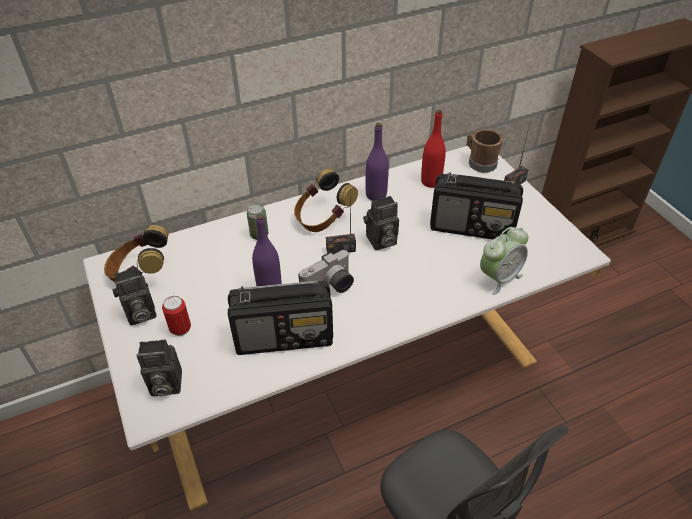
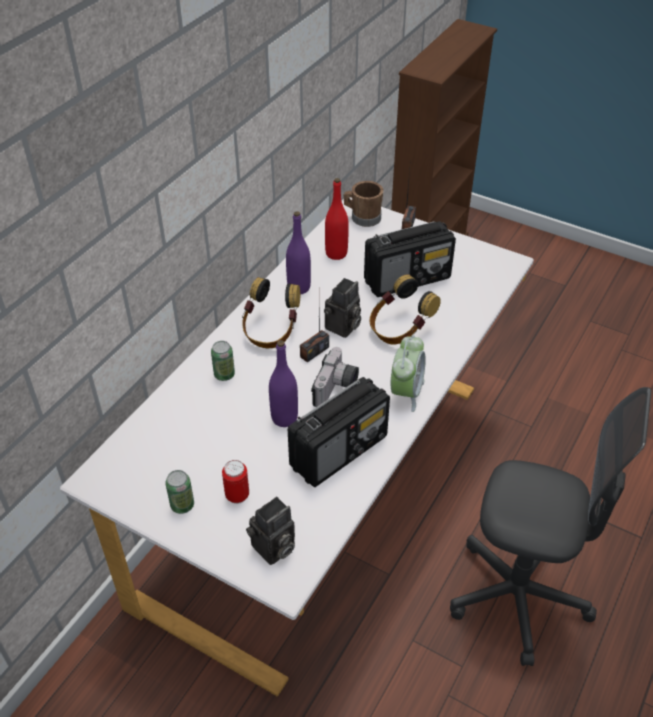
camera: 35 degrees left, 0 degrees up
headphones [104,225,168,283] -> headphones moved to [369,274,441,344]
camera [112,267,157,325] -> can [166,470,194,514]
alarm clock [480,227,529,295] -> alarm clock moved to [391,335,426,412]

